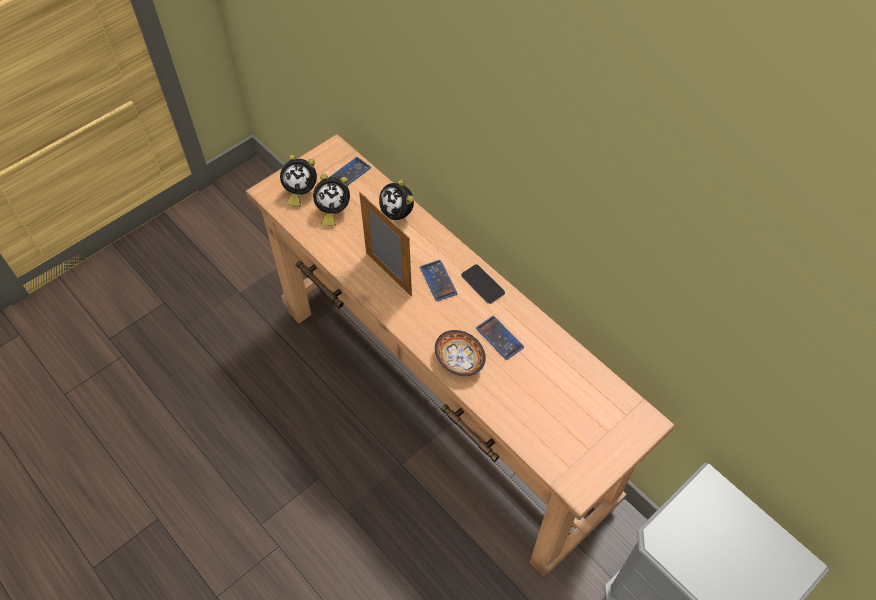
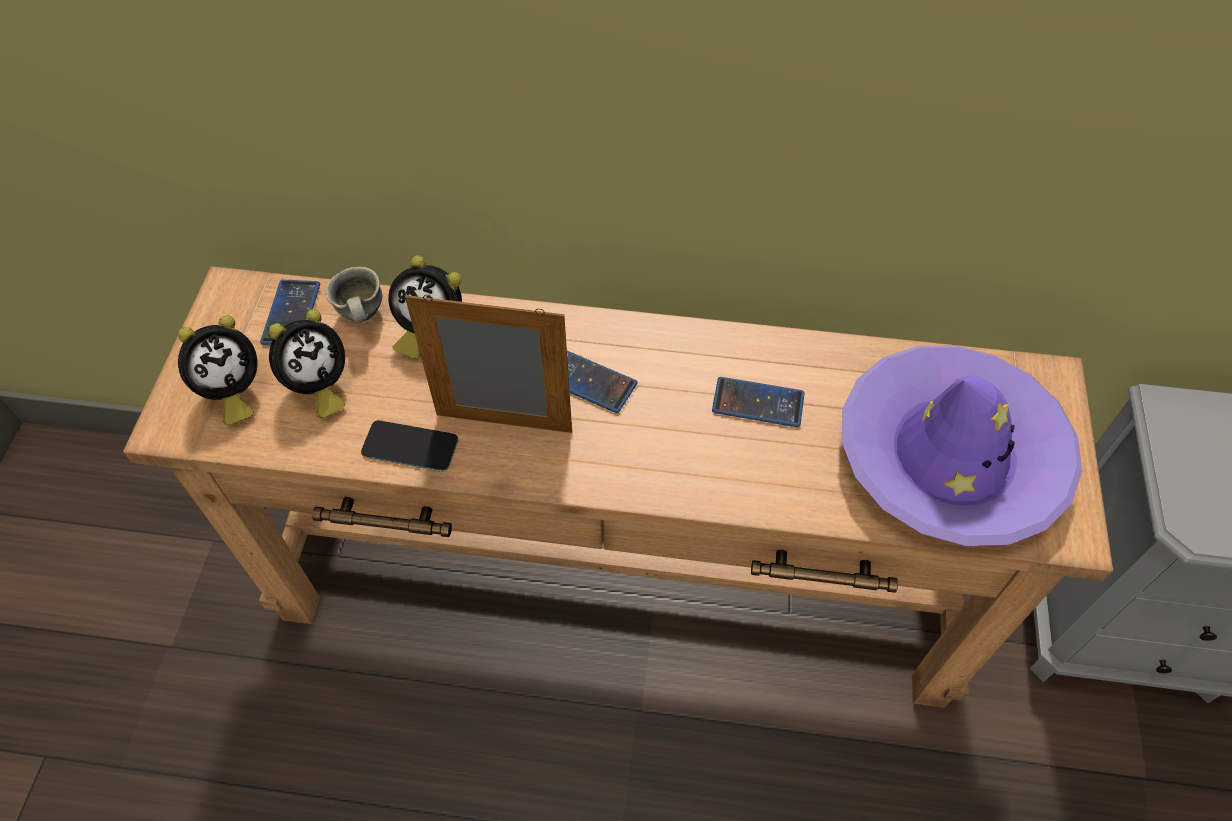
camera: 40 degrees left, 0 degrees up
bowl [435,330,486,376] -> none
phone [461,264,505,304] -> phone moved to [361,420,458,472]
none -> grey mug [326,267,382,323]
none -> purple hat [842,346,1082,546]

